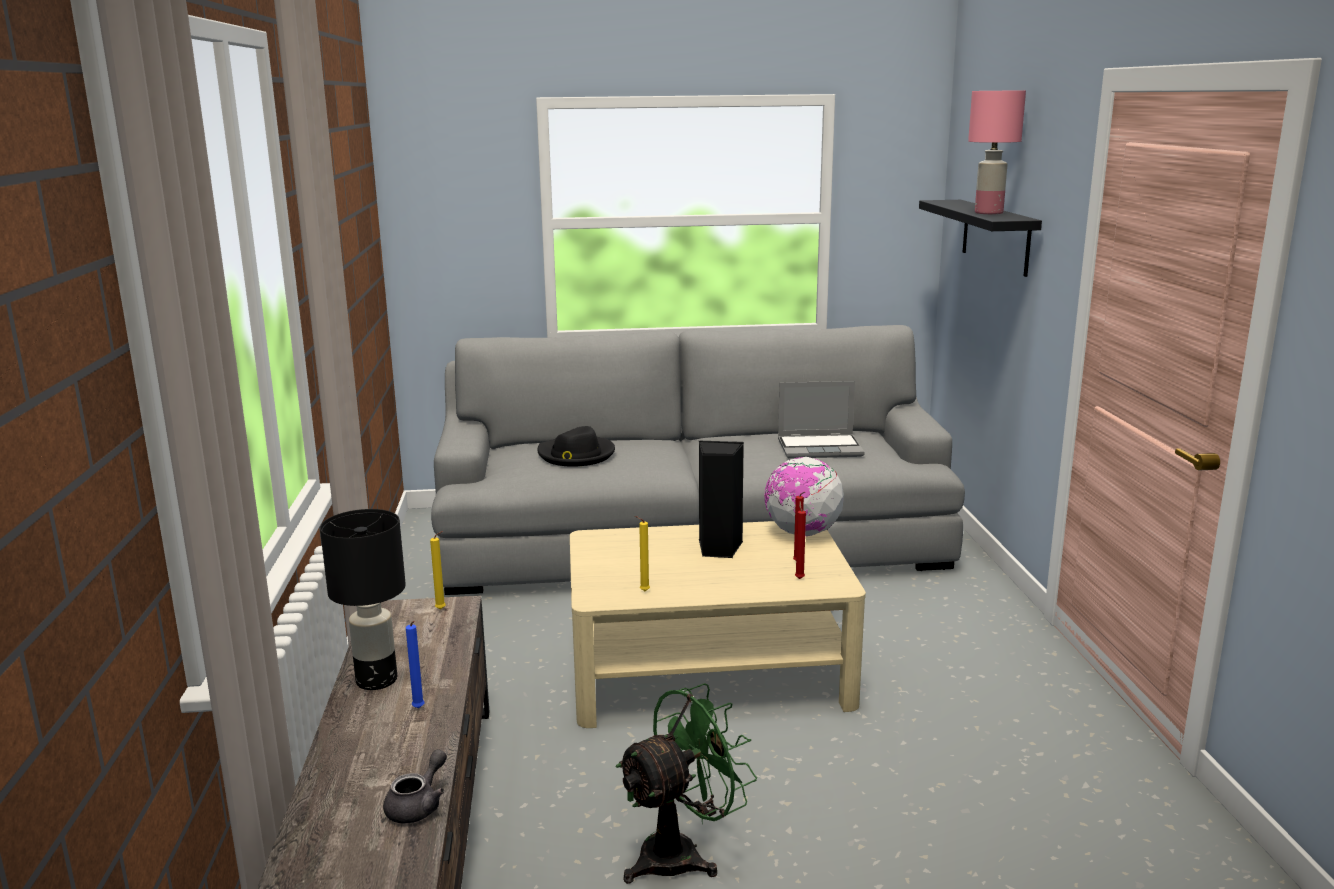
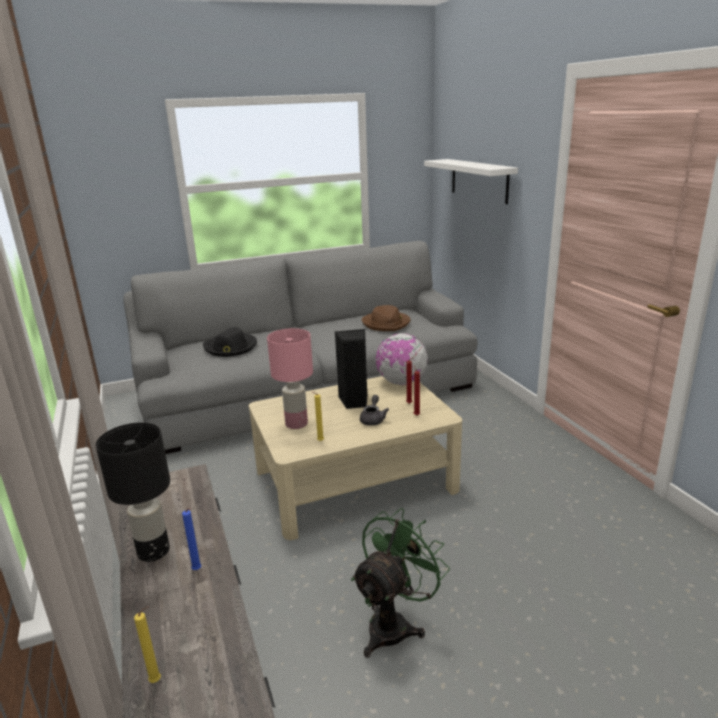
camera: 15 degrees left, 5 degrees up
grey teapot [383,749,447,823] -> grey teapot moved to [360,395,389,426]
yellow candle [430,531,446,610] -> yellow candle moved to [134,606,161,683]
laptop [778,381,865,459] -> brown hat [362,305,410,331]
black shelf [919,200,1042,277] -> white shelf [424,159,518,204]
pink table lamp [968,90,1026,214] -> pink table lamp moved to [267,328,313,429]

